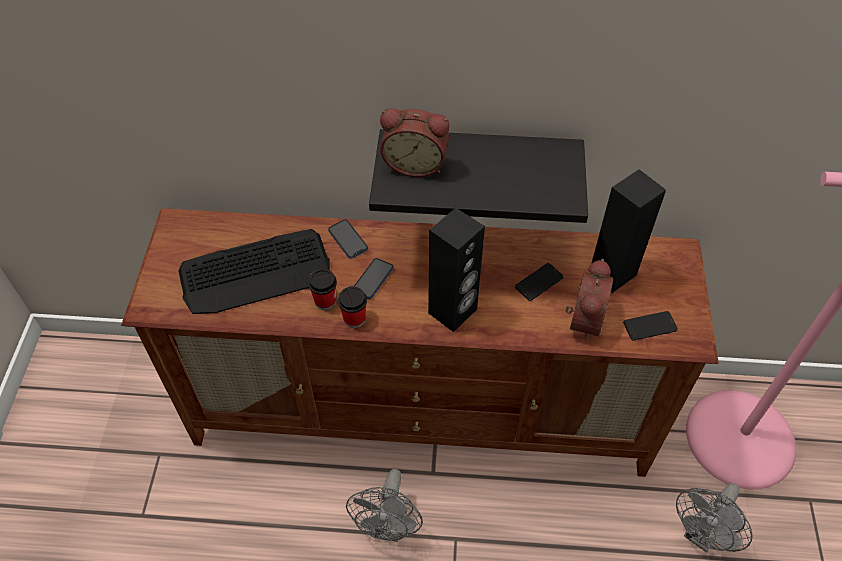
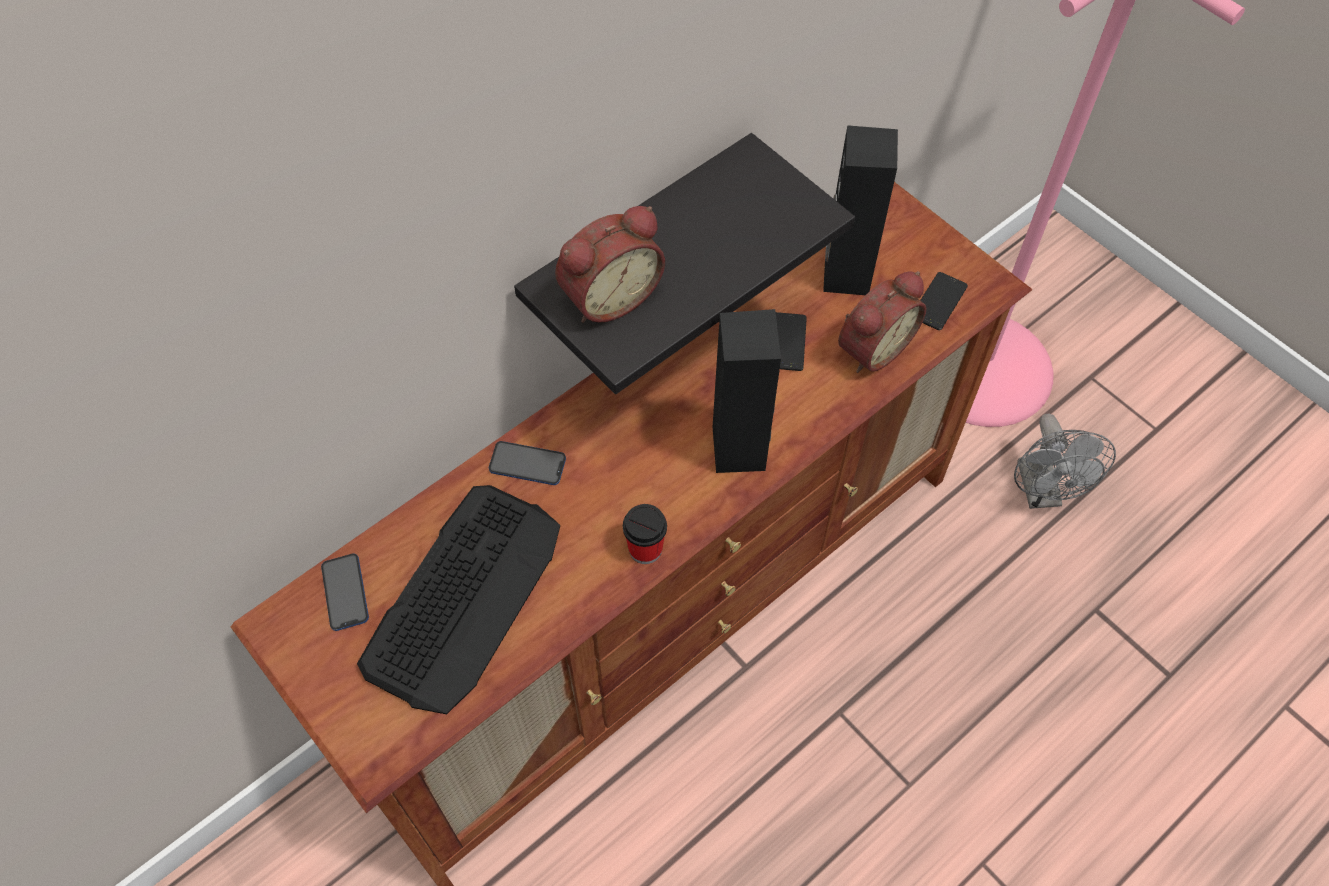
camera: 45 degrees left, 5 degrees up
cup [308,269,337,310] -> none
grey fan [346,469,423,542] -> none
phone [354,258,394,299] -> phone moved to [321,554,369,631]
alarm clock [565,259,613,341] -> alarm clock turned 75 degrees clockwise [838,271,926,373]

